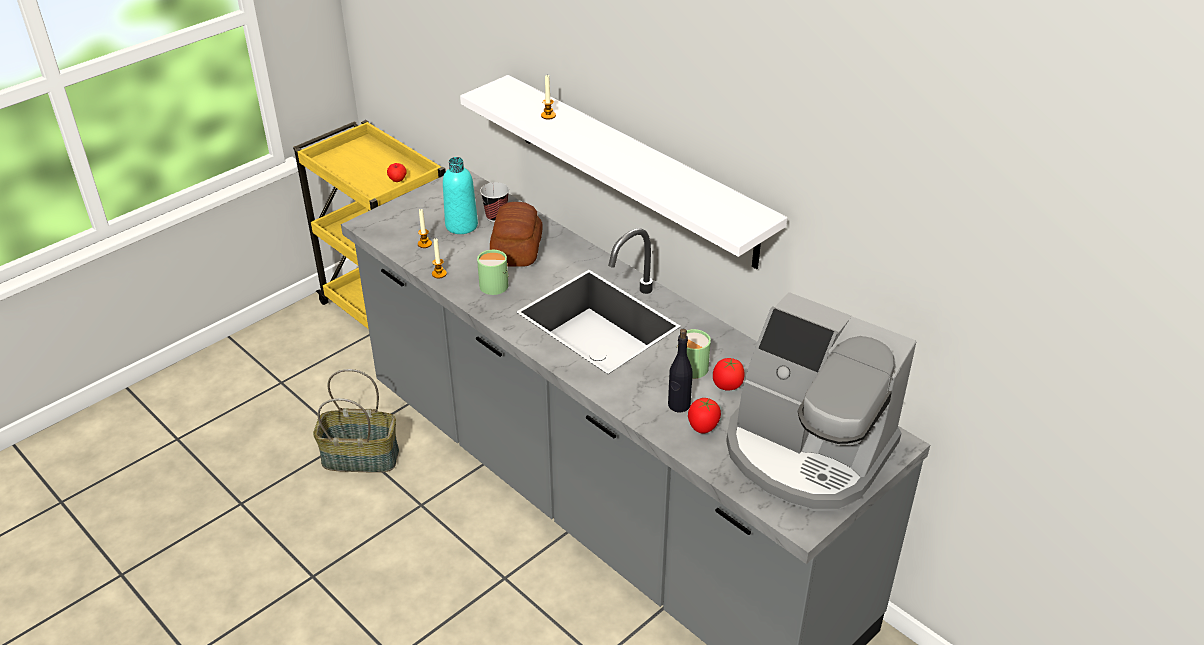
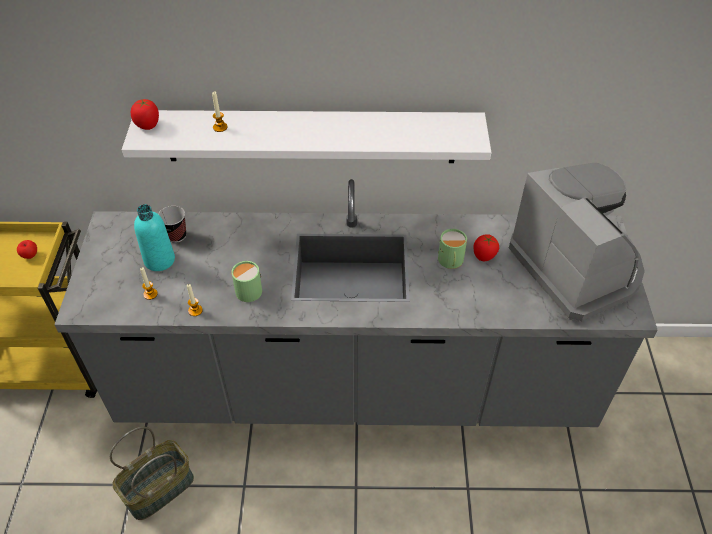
camera: 45 degrees left, 10 degrees up
bread [490,202,543,267] -> none
black bottle [668,329,693,412] -> none
tomato [688,398,721,434] -> tomato moved to [131,99,159,130]
coffee machine [726,292,917,511] -> coffee machine turned 105 degrees counterclockwise [509,163,645,322]

